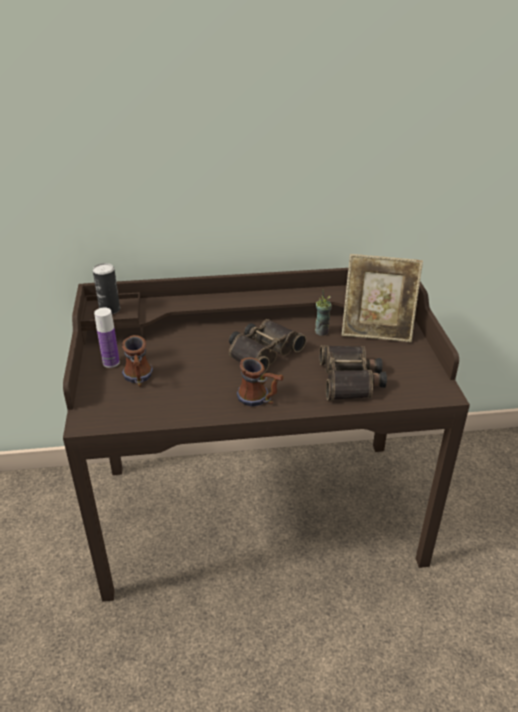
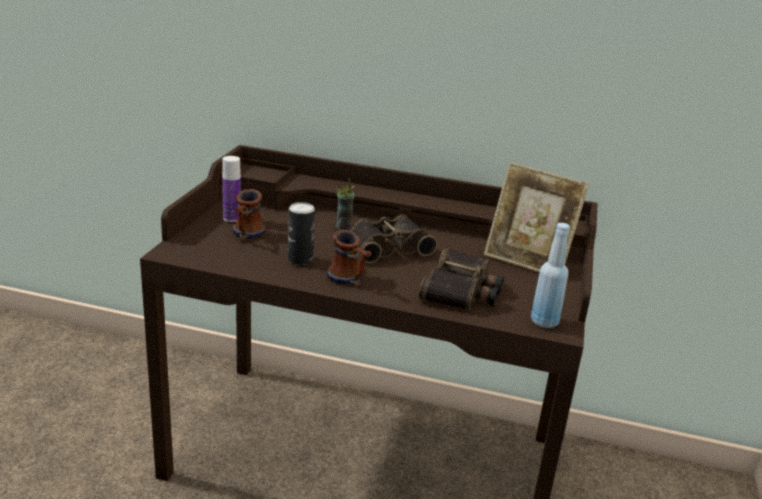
camera: 20 degrees right, 10 degrees down
can [93,263,120,314] -> can moved to [288,202,315,265]
cup [315,290,332,336] -> cup moved to [336,178,355,230]
none -> blue bottle [531,223,570,328]

